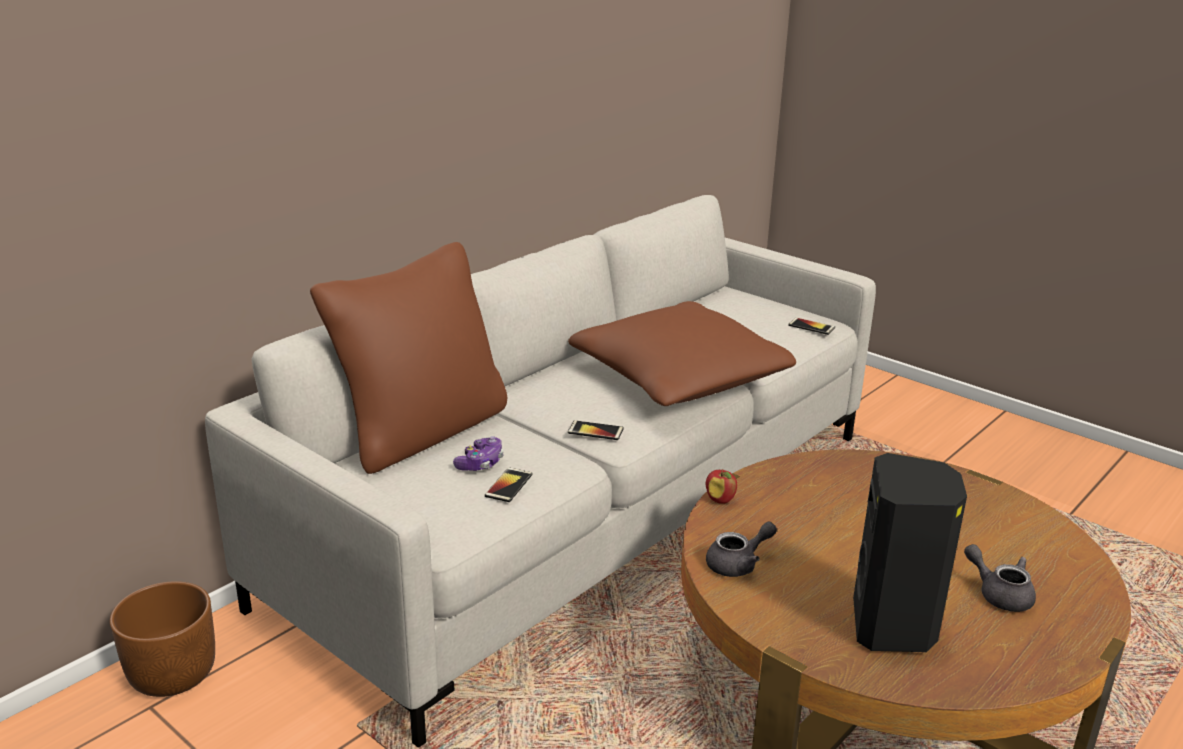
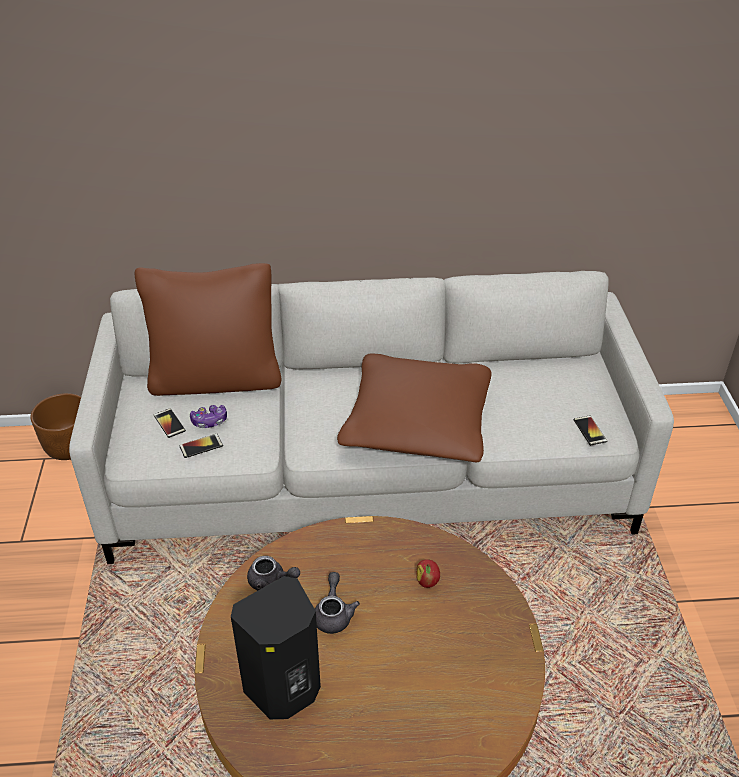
camera: 45 degrees right, 15 degrees up
phone [568,420,624,440] -> phone moved to [154,408,186,438]
apple [706,469,737,504] -> apple moved to [416,559,440,588]
grey teapot [964,544,1036,612] -> grey teapot moved to [315,572,360,634]

